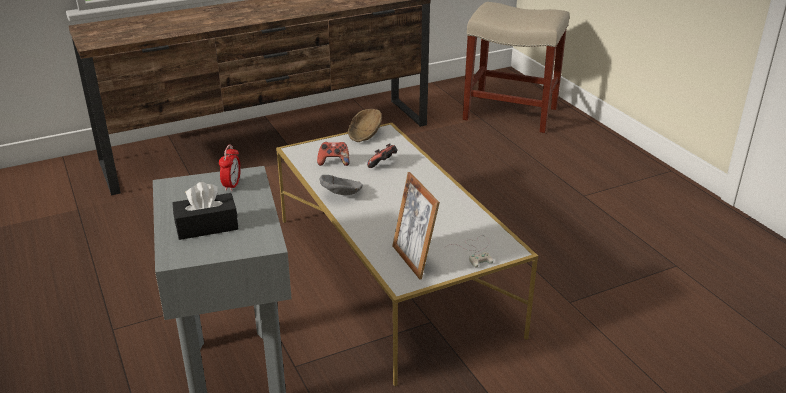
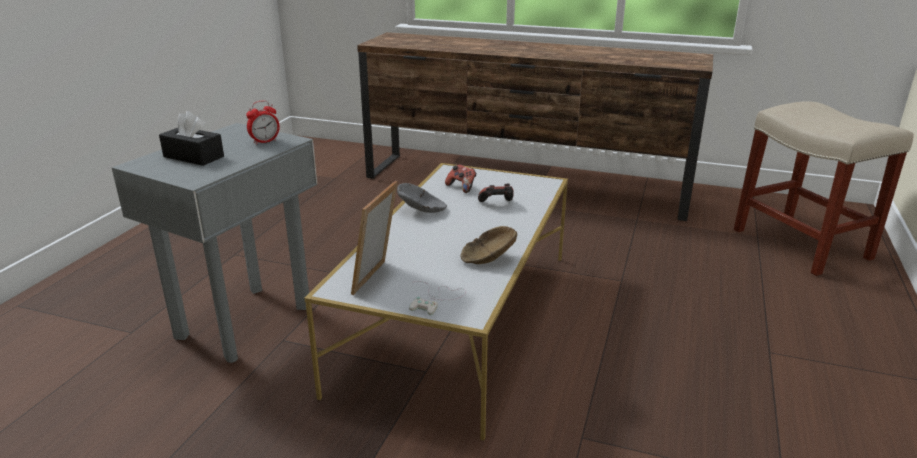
camera: 45 degrees right, 5 degrees down
brown bowl [348,109,382,142] -> brown bowl moved to [460,226,517,264]

